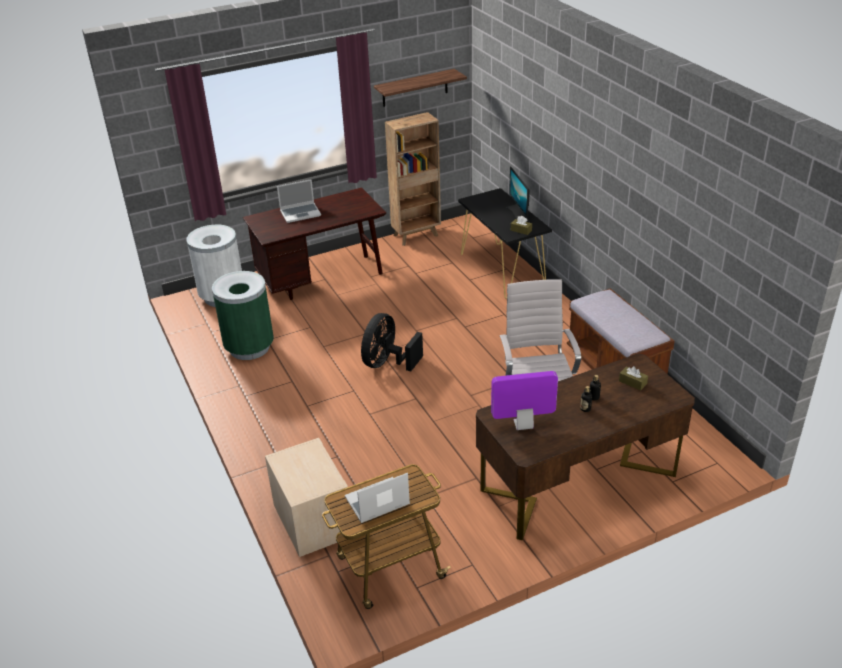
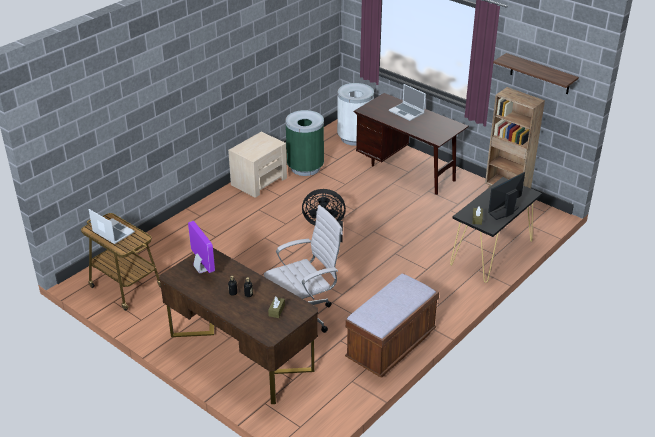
camera: 65 degrees right, 0 degrees up
beige nightstand [265,438,348,557] -> beige nightstand moved to [228,132,287,198]

